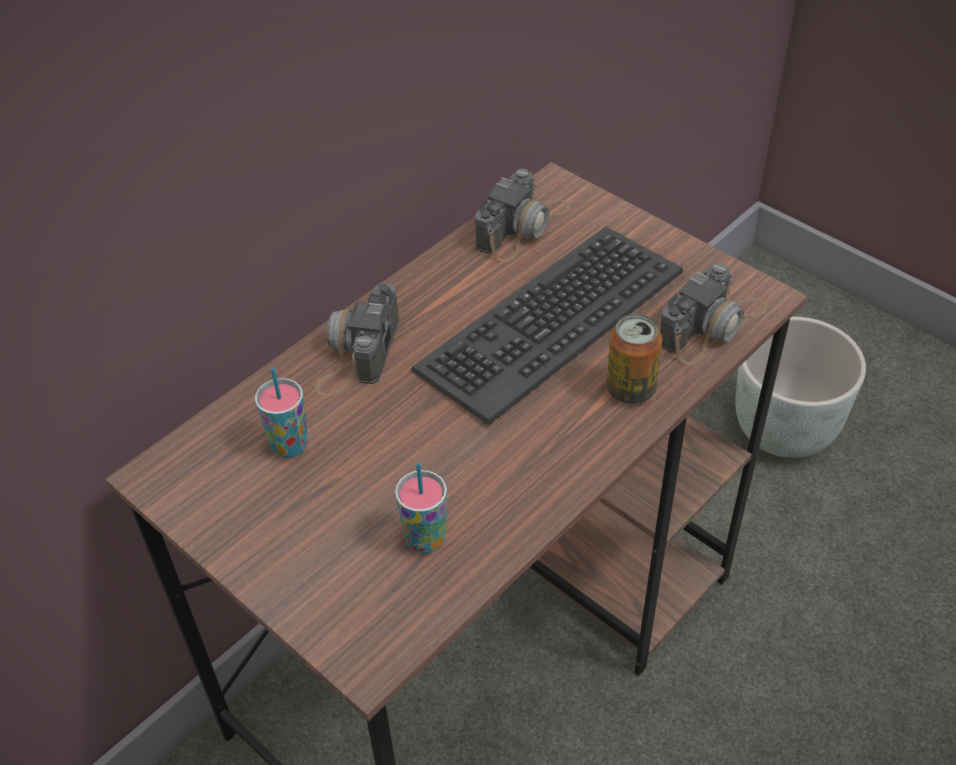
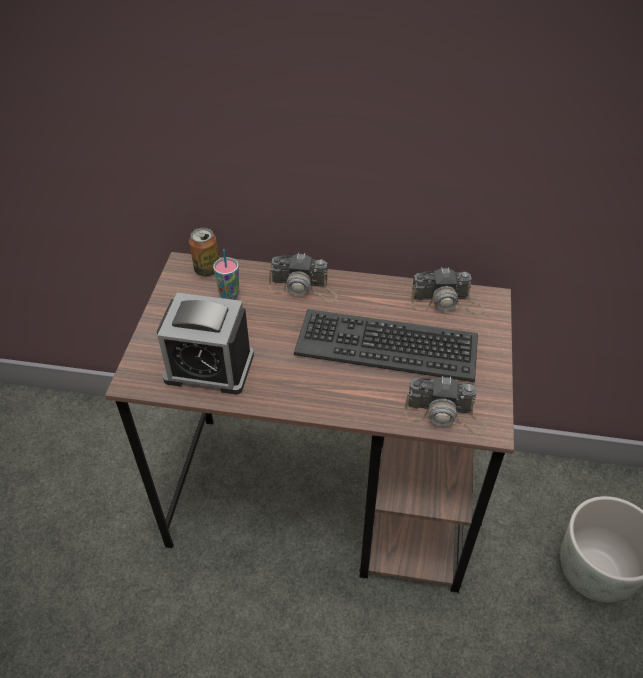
camera: 55 degrees right, 0 degrees up
camera [315,283,399,396] -> camera turned 150 degrees counterclockwise [268,253,338,302]
cup [395,462,447,553] -> alarm clock [157,293,254,395]
can [607,314,662,404] -> can moved to [189,228,219,276]

